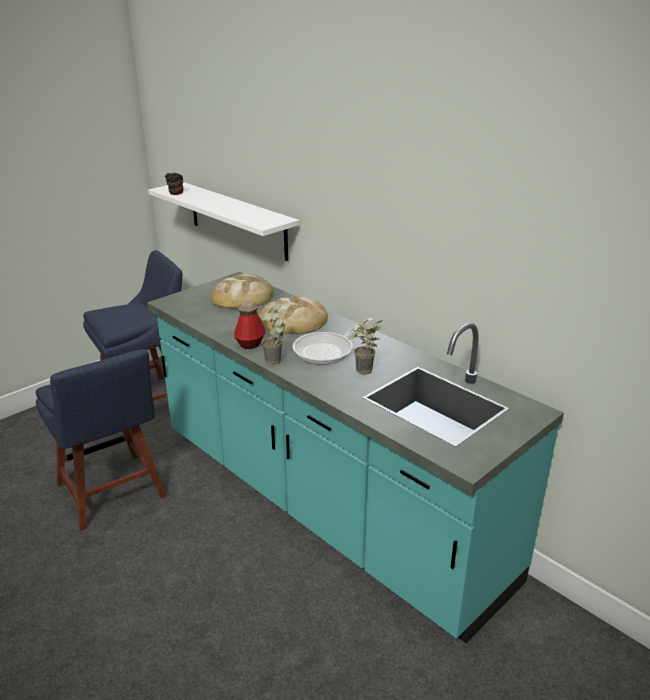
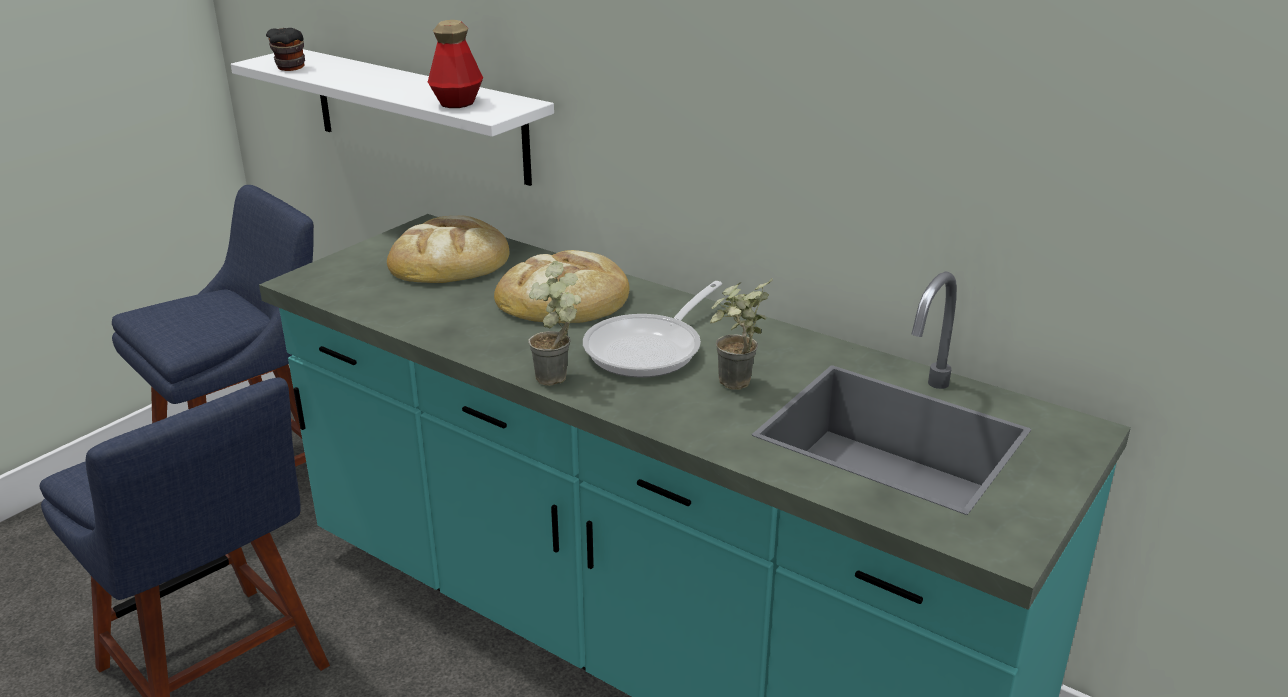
camera: 10 degrees left, 0 degrees up
bottle [234,301,266,349] -> bottle moved to [428,20,483,108]

